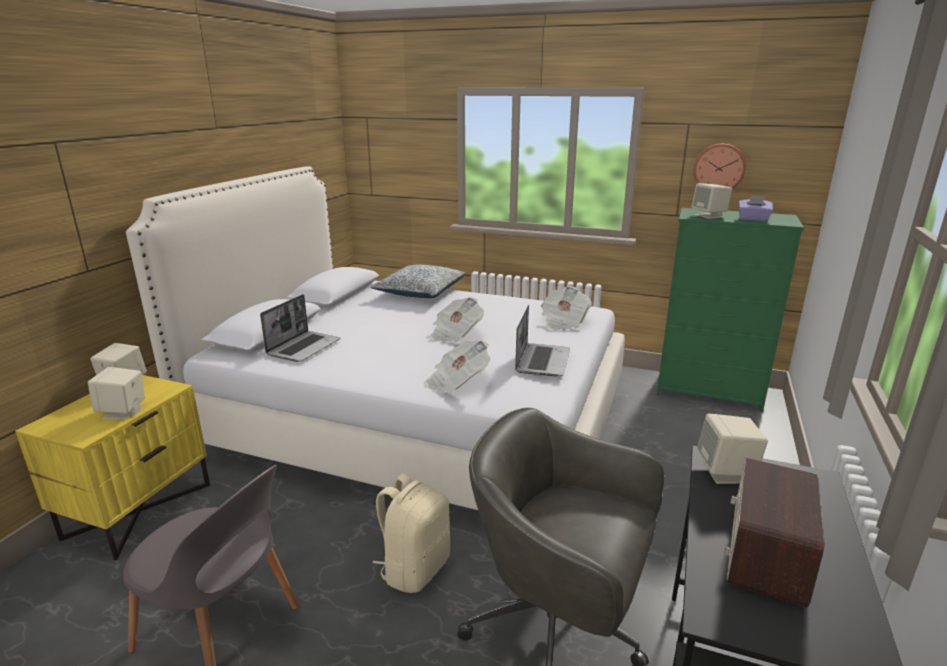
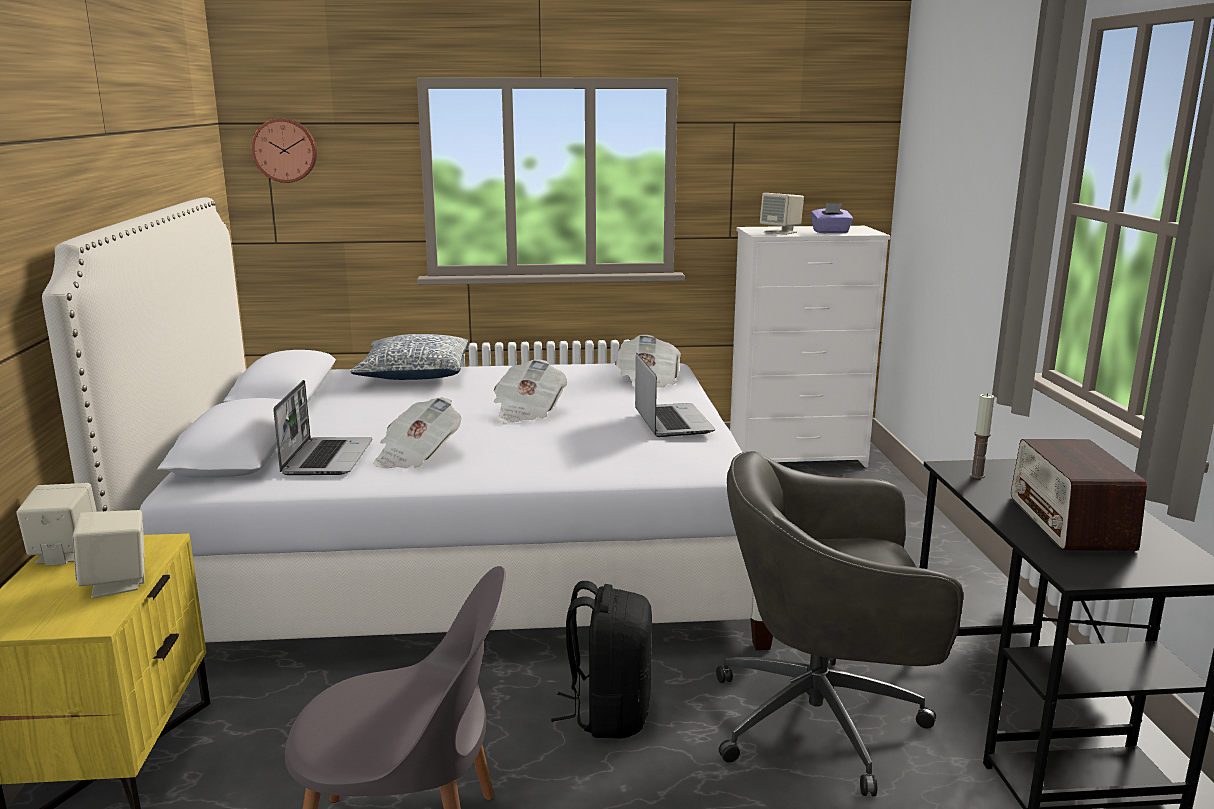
camera: 25 degrees left, 5 degrees down
beige backpack [372,473,450,593] -> black backpack [551,581,652,739]
newspaper [424,340,490,394] -> newspaper moved to [373,397,461,468]
green dresser [657,208,804,412] -> white dresser [730,226,890,468]
wall clock [694,144,746,189] -> wall clock moved to [251,118,317,183]
beige speaker [697,414,768,484] -> candle [970,393,995,479]

